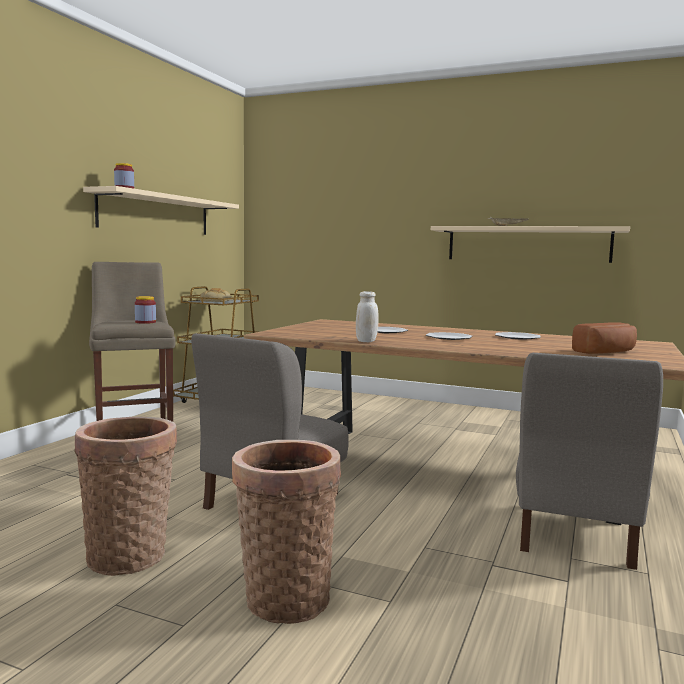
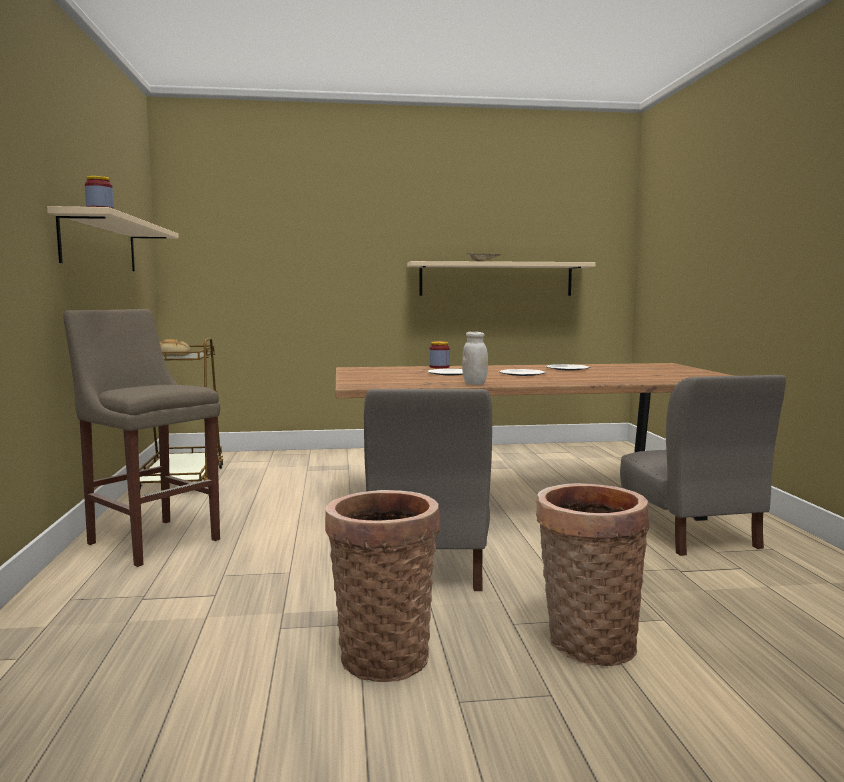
camera: 30 degrees left, 0 degrees up
jar [135,296,156,324] -> jar moved to [430,341,450,368]
bread [572,322,637,354] -> none

